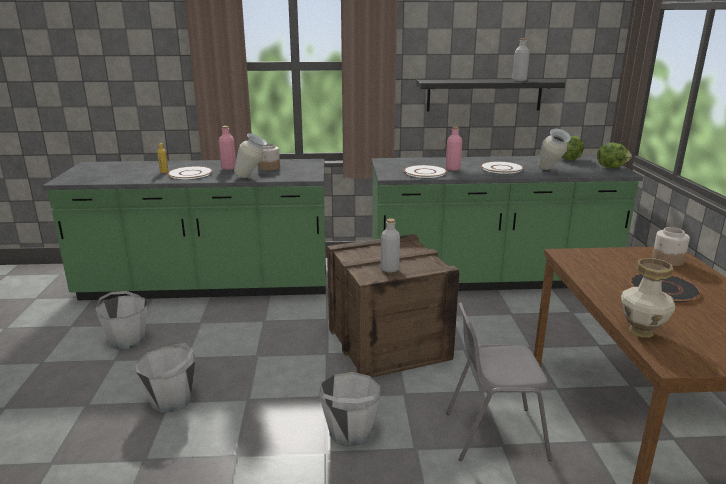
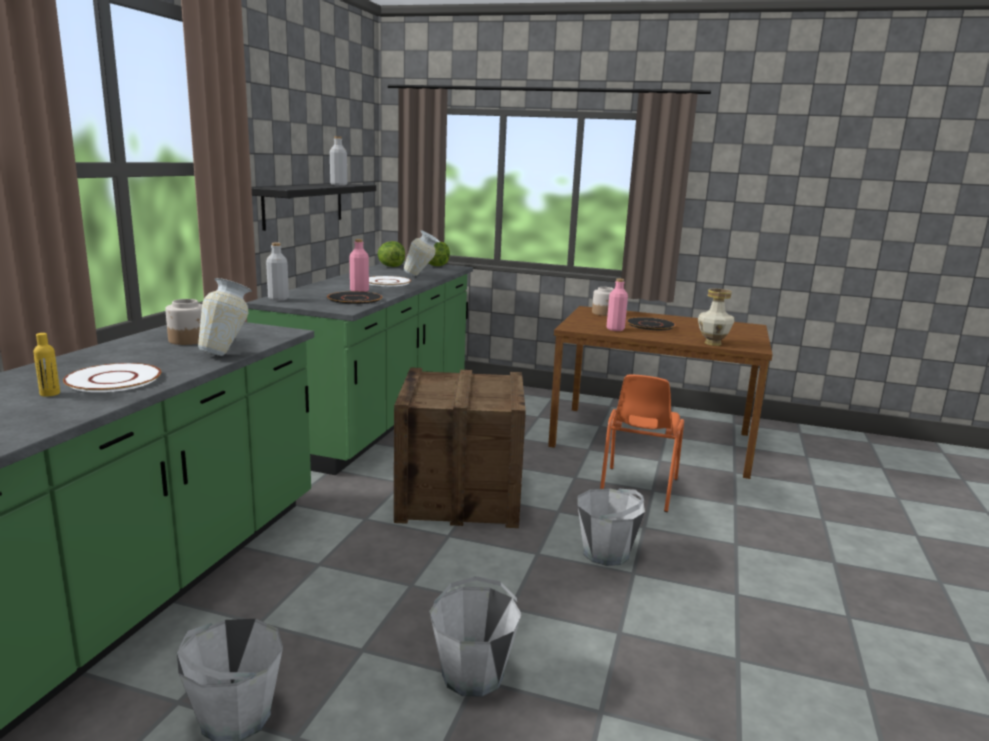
camera: 70 degrees left, 5 degrees down
pink bottle [219,126,236,170] -> pink bottle moved to [606,279,628,331]
grey bottle [381,218,400,273] -> grey bottle moved to [266,243,289,301]
white plate [404,165,447,178] -> black plate [327,291,382,304]
grey chair [446,302,552,461] -> orange chair [600,375,684,512]

